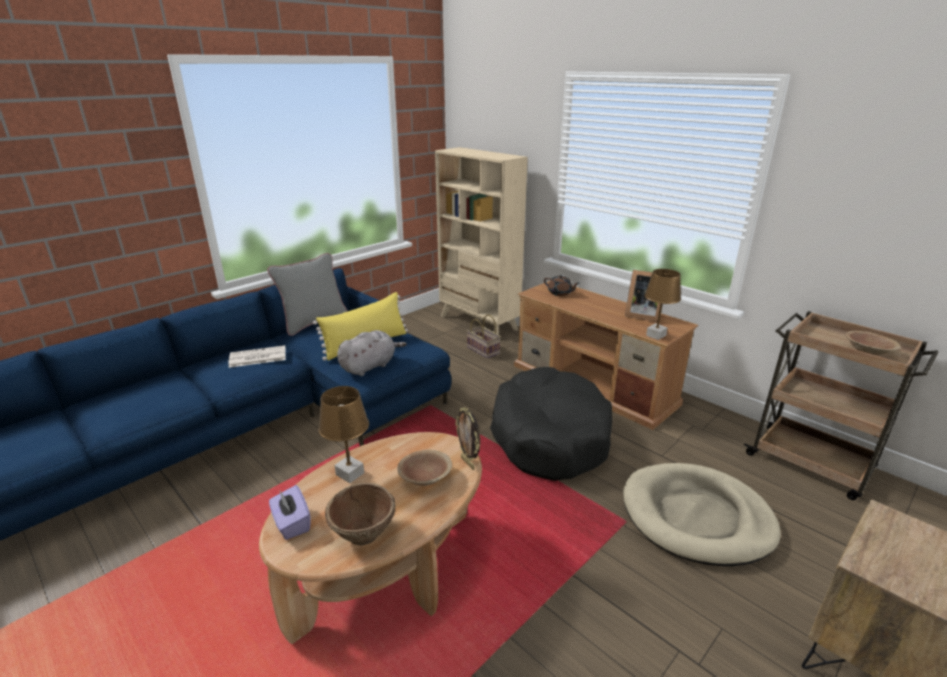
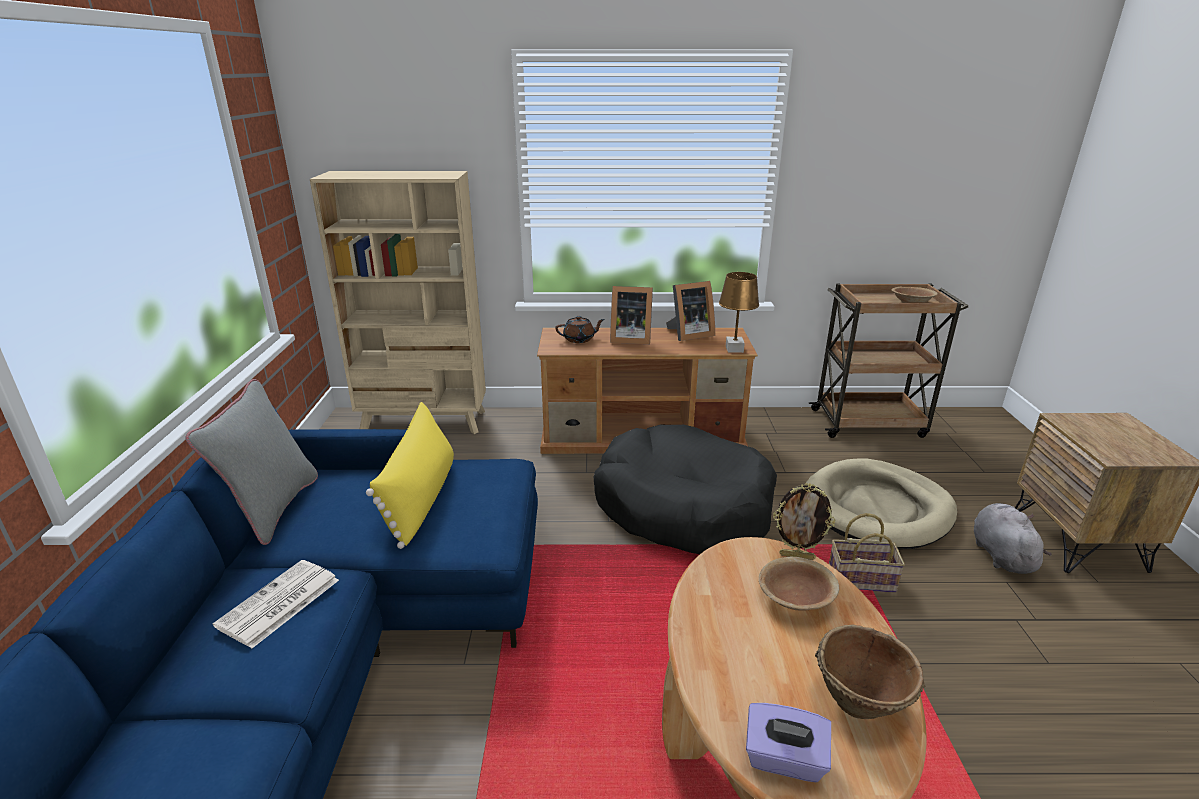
camera: 45 degrees left, 0 degrees up
brown table lamp [318,386,369,483] -> none
grey plush toy [337,330,407,376] -> grey plush toy moved to [974,503,1052,574]
basket [466,314,501,358] -> basket moved to [829,513,905,593]
none -> picture frame [610,286,653,344]

